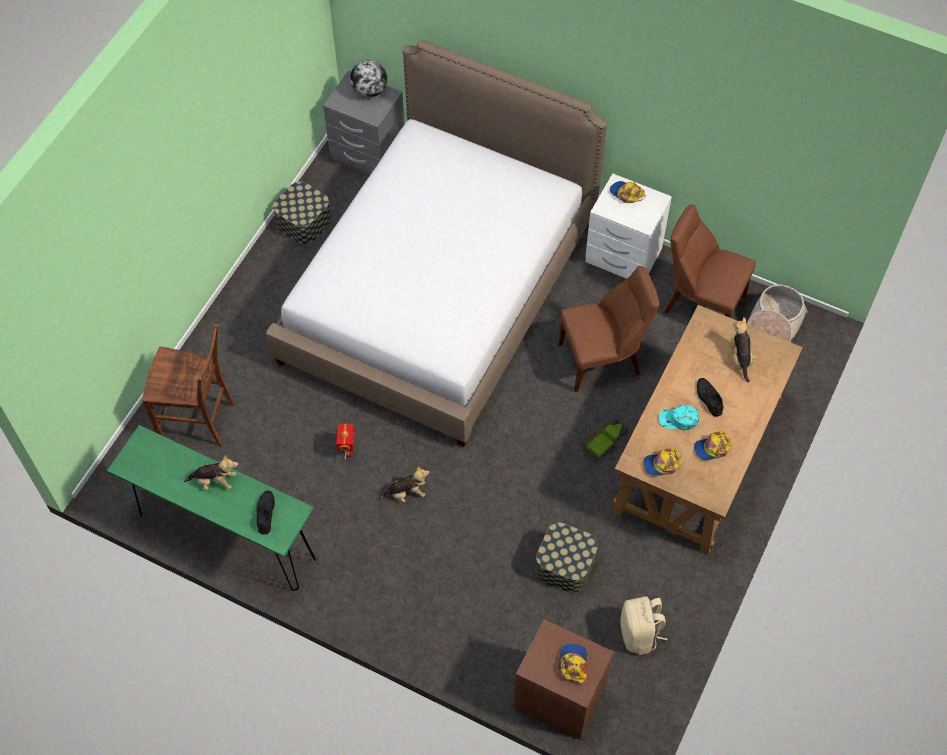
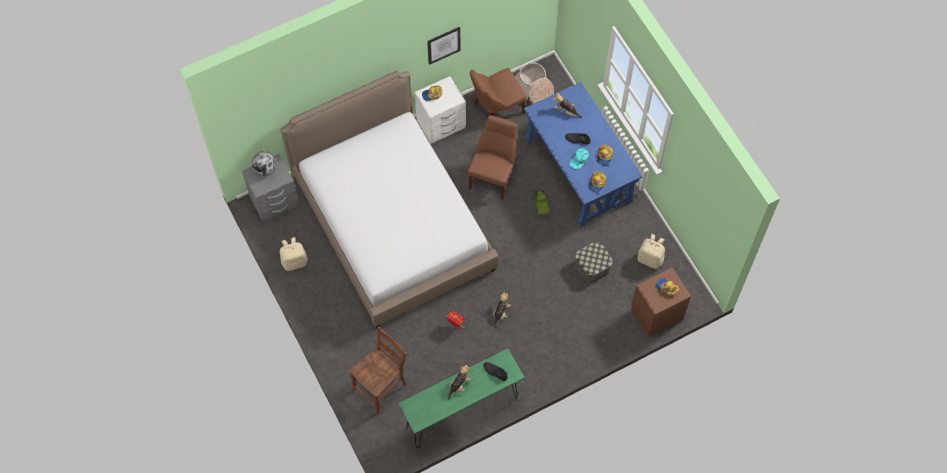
camera: 55 degrees left, 5 degrees up
storage box [273,181,331,244] -> beige backpack [280,237,308,271]
brown desk [612,305,803,555] -> blue desk [524,82,643,228]
none -> picture [427,27,461,65]

